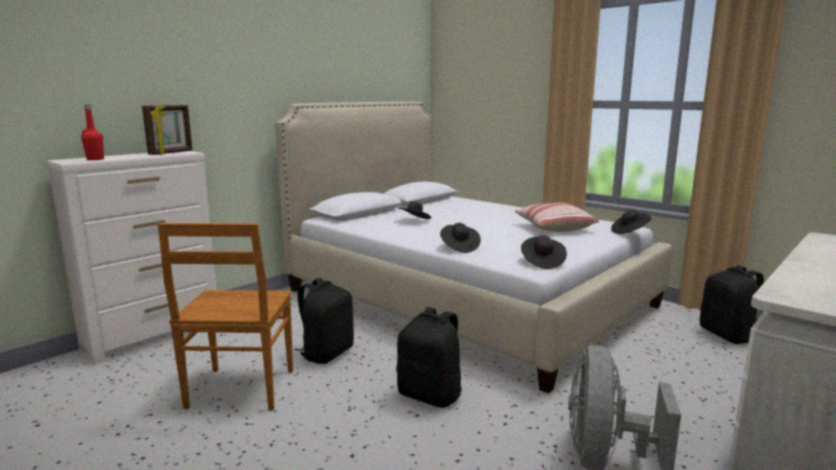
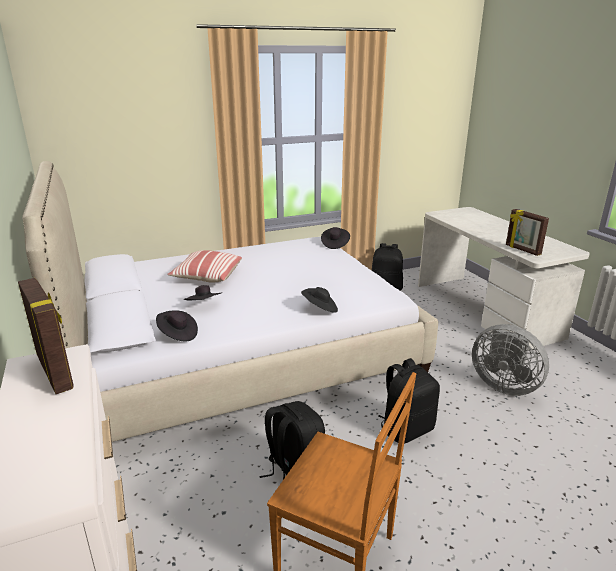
camera: 65 degrees left, 10 degrees up
red bottle [81,104,104,160] -> none
pillow [514,203,599,232] -> pillow moved to [167,250,242,283]
black hat [521,235,567,269] -> black hat moved to [156,310,198,342]
none -> picture frame [506,209,549,256]

